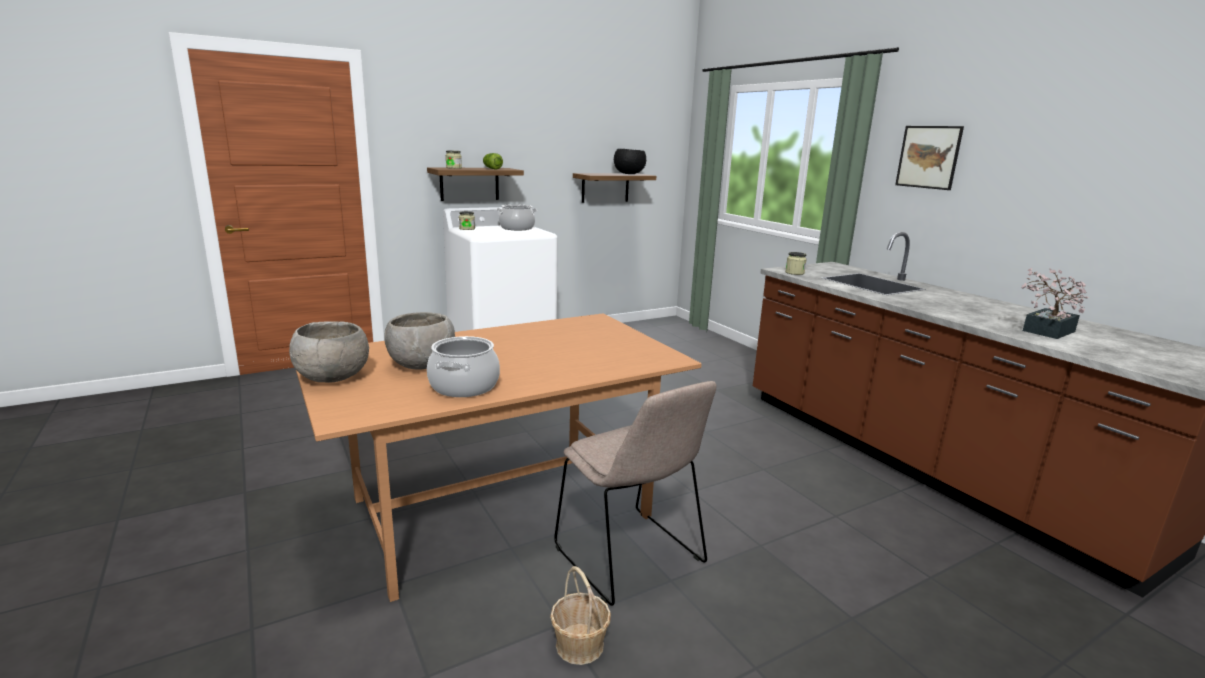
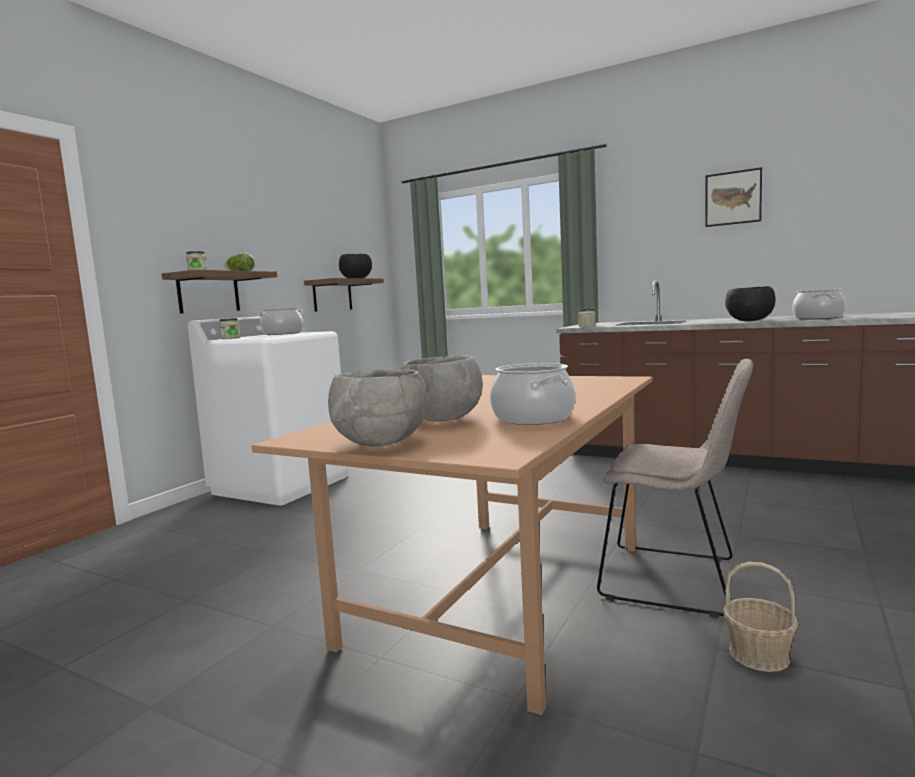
camera: 30 degrees left, 10 degrees down
picture [895,126,964,190] -> picture moved to [705,167,762,227]
potted plant [1021,268,1089,339] -> cooking pot [792,289,846,319]
none -> black bowl [725,286,776,321]

